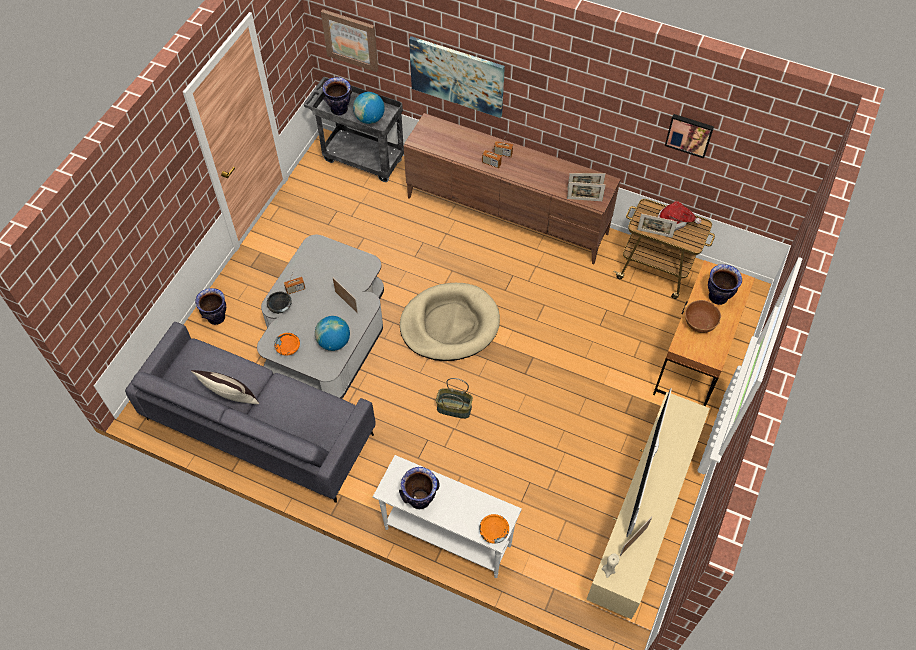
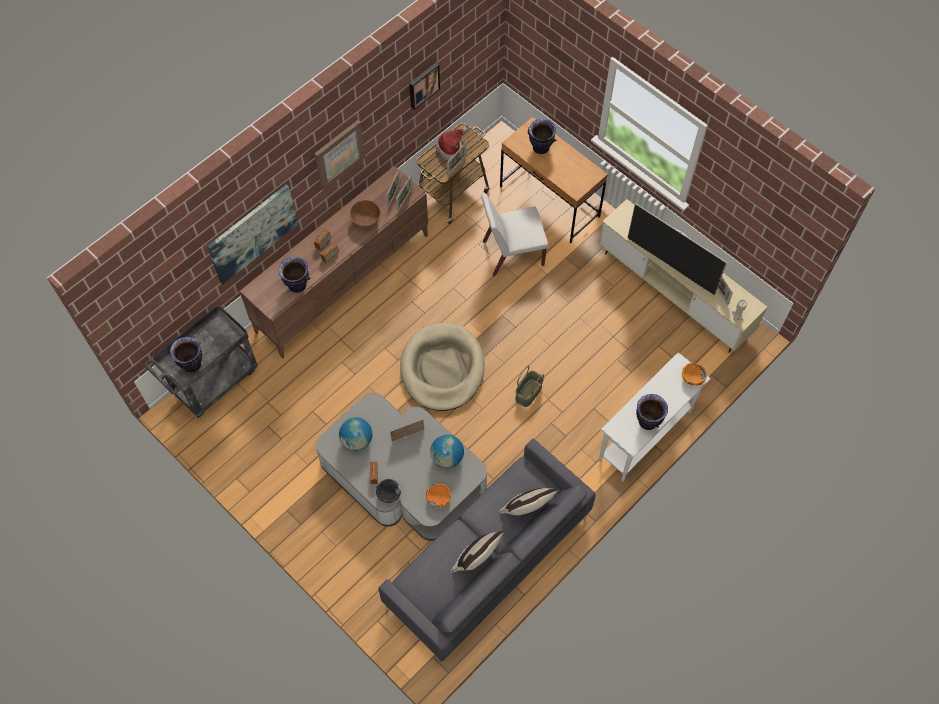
camera: 70 degrees left, 5 degrees up
vase [195,288,226,325] -> vase moved to [278,257,310,293]
picture [321,9,378,72] -> picture moved to [314,120,365,190]
globe [353,92,385,124] -> globe moved to [339,417,373,451]
brown bowl [685,300,721,333] -> brown bowl moved to [349,200,381,228]
none -> white chair [481,193,548,276]
none -> pillow [499,488,558,515]

